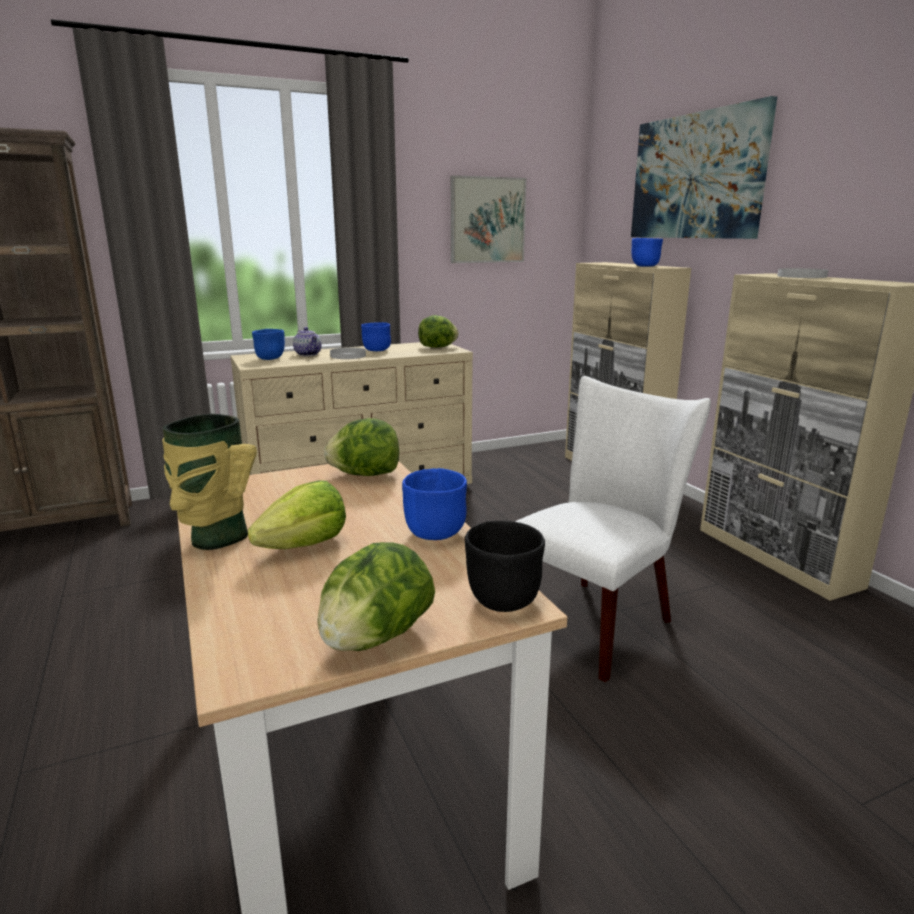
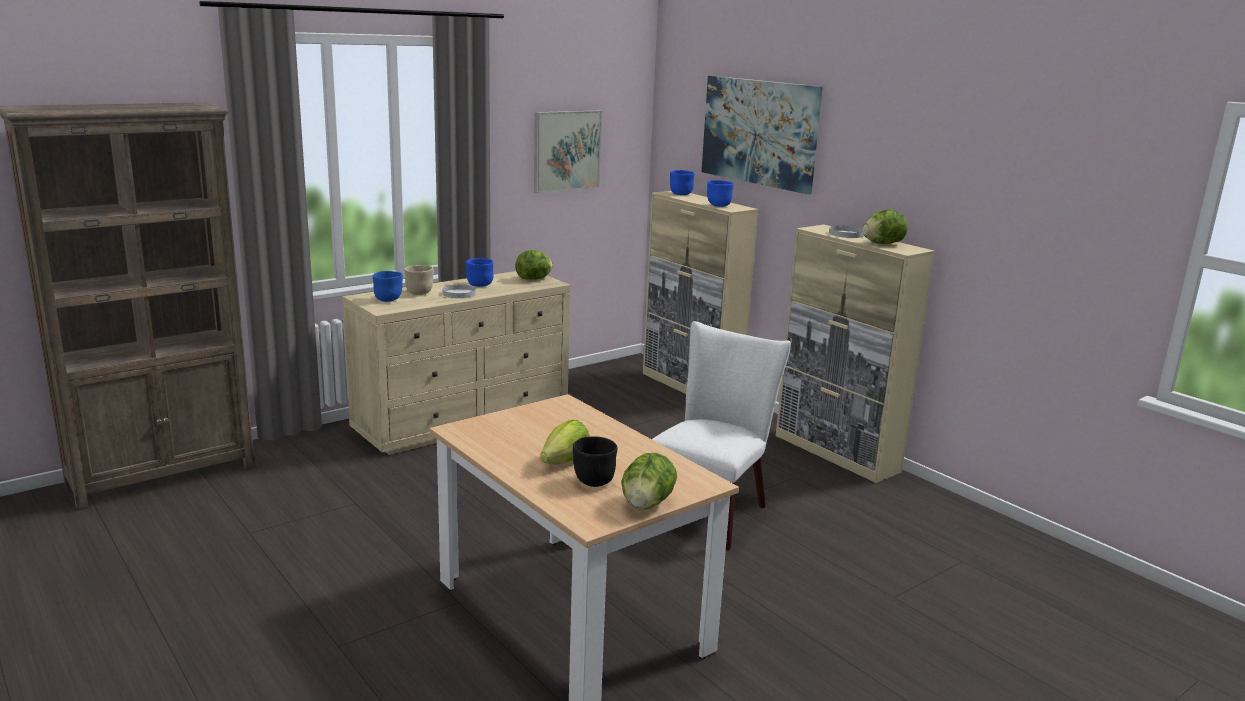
camera: 15 degrees left, 0 degrees up
vase [162,414,257,550] -> none
teapot [293,327,322,356] -> beige bowl [405,265,433,295]
lettuce [324,418,399,476] -> lettuce moved to [862,209,908,244]
blue bowl [402,468,467,540] -> blue bowl moved to [670,170,695,195]
black bowl [465,521,545,612] -> black bowl moved to [573,436,617,487]

